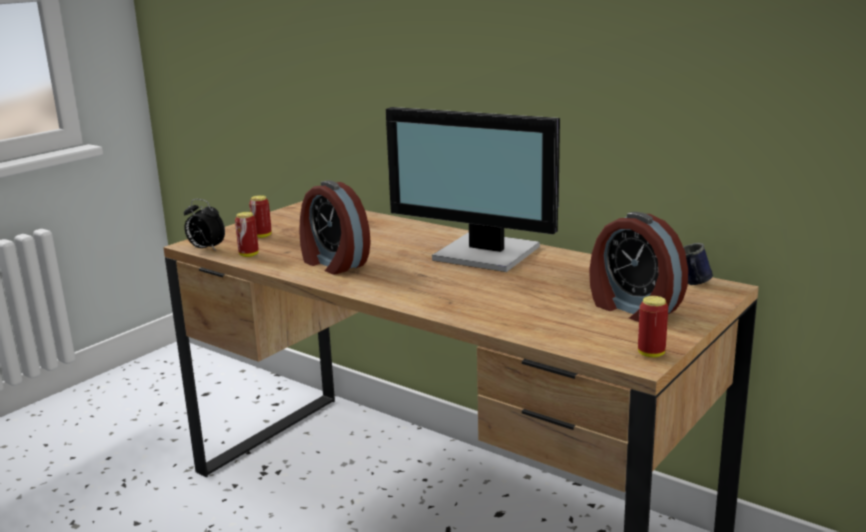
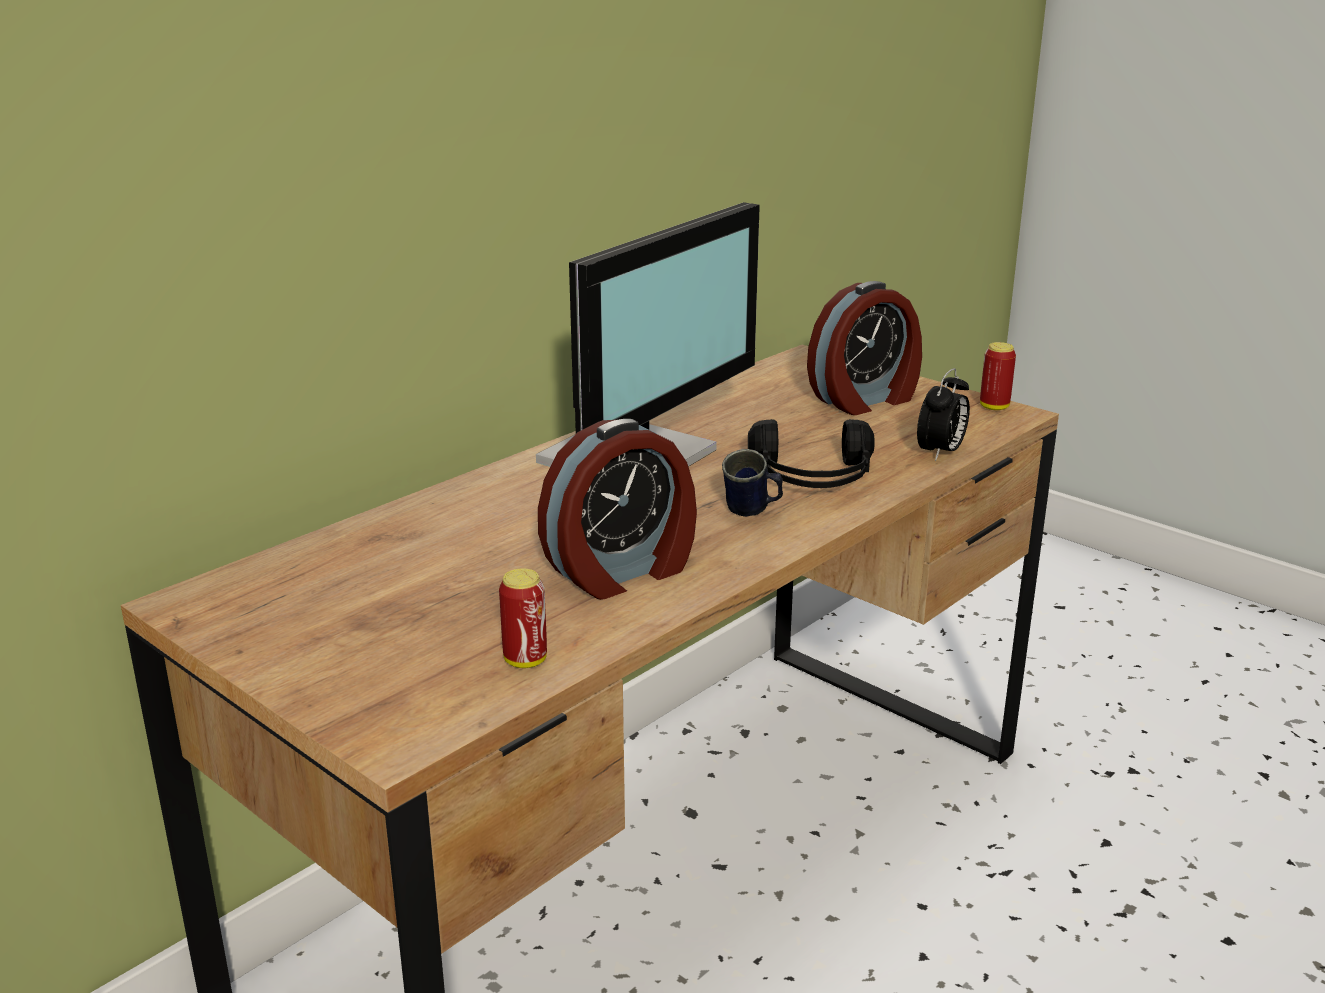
camera: 85 degrees left, 5 degrees up
alarm clock [184,199,225,251] -> alarm clock moved to [917,368,970,461]
can [249,195,271,238] -> none
blue mug [683,243,713,285] -> blue mug moved to [722,449,783,517]
none -> black headphones [748,419,875,488]

